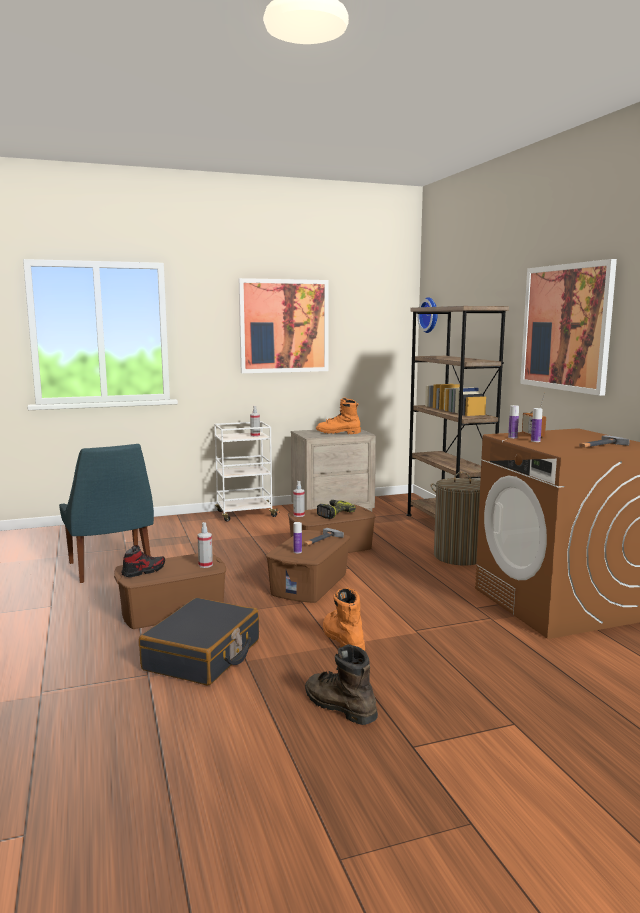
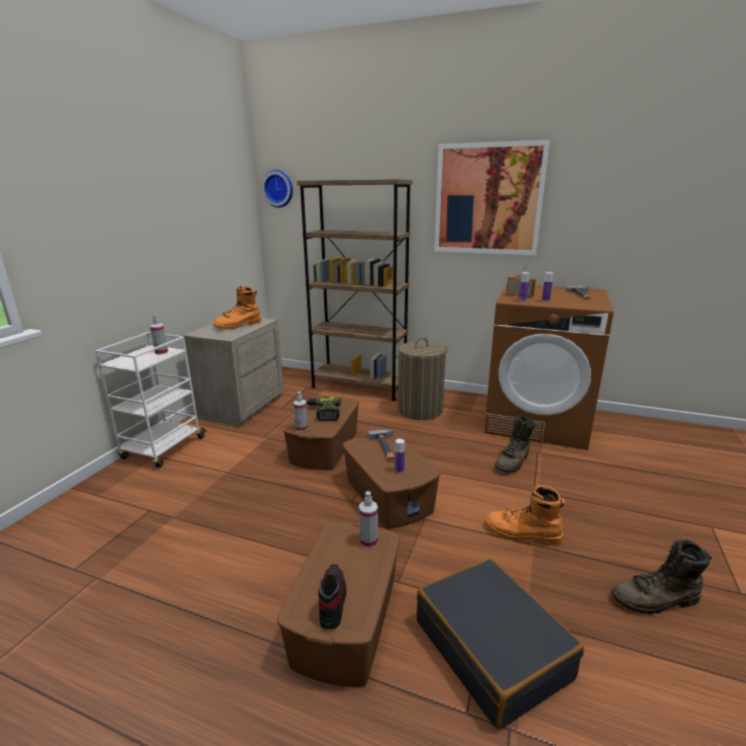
camera: 50 degrees left, 10 degrees up
blue chair [59,444,154,583] -> none
picture [239,278,329,373] -> none
none -> brown boot [495,415,535,473]

